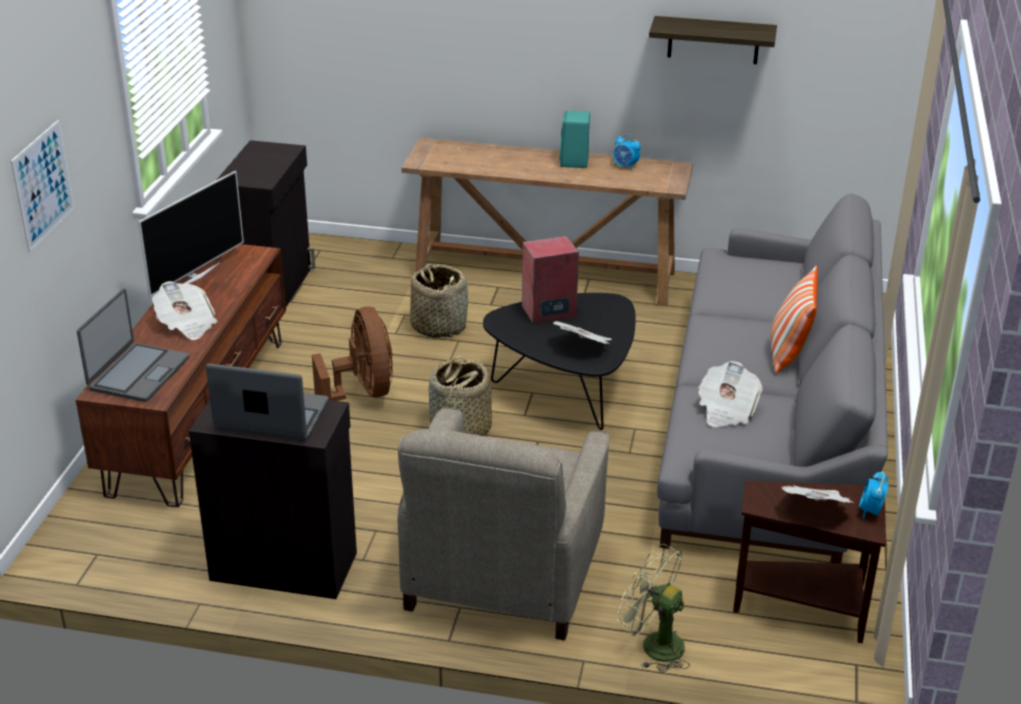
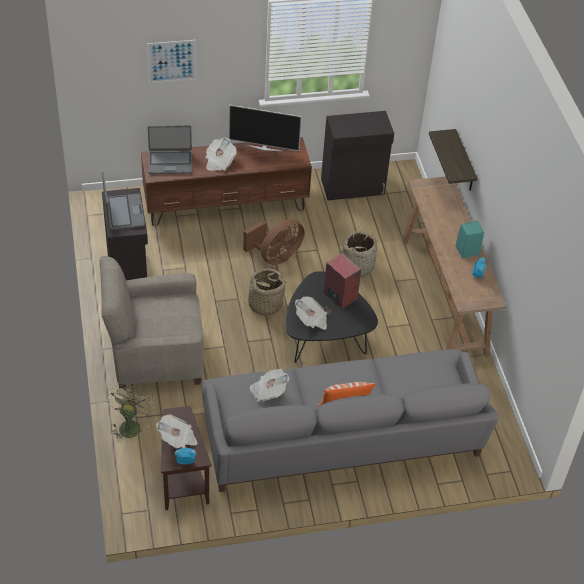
camera: 65 degrees right, 15 degrees up
shelf [649,16,777,64] -> shelf moved to [429,129,477,191]

